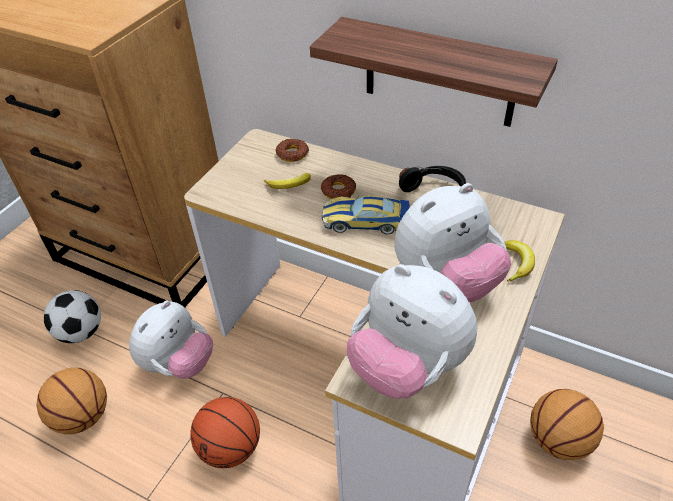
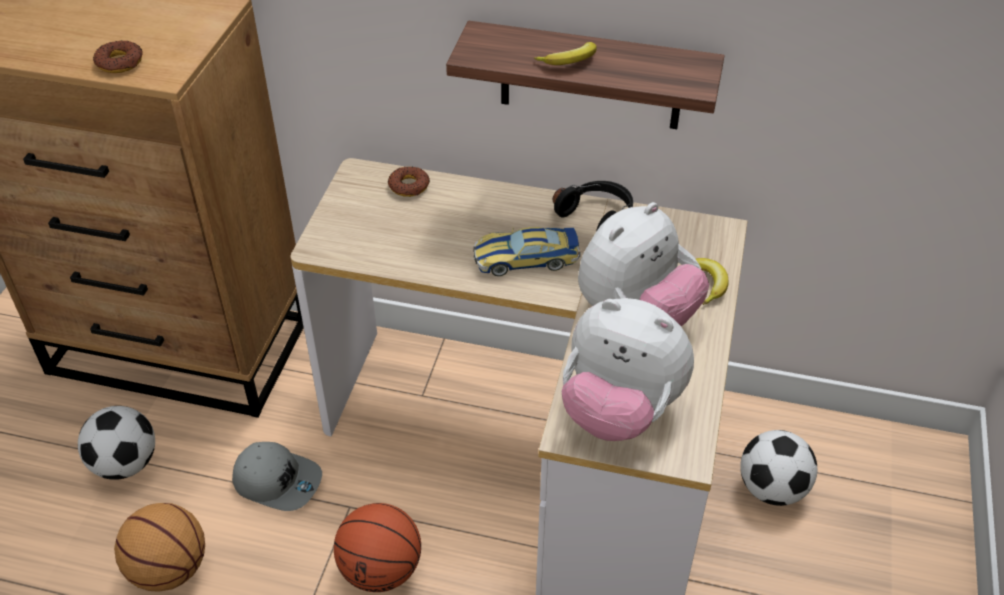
camera: 15 degrees left, 0 degrees up
plush toy [129,301,213,379] -> grey cap [232,442,322,511]
banana [264,173,311,189] -> banana moved to [534,42,597,65]
donut [321,174,356,199] -> donut moved to [93,40,143,73]
basketball [530,389,604,460] -> football [740,430,817,506]

